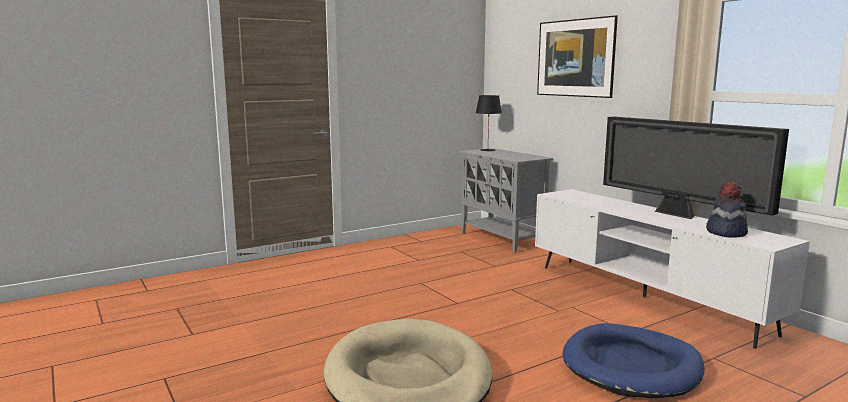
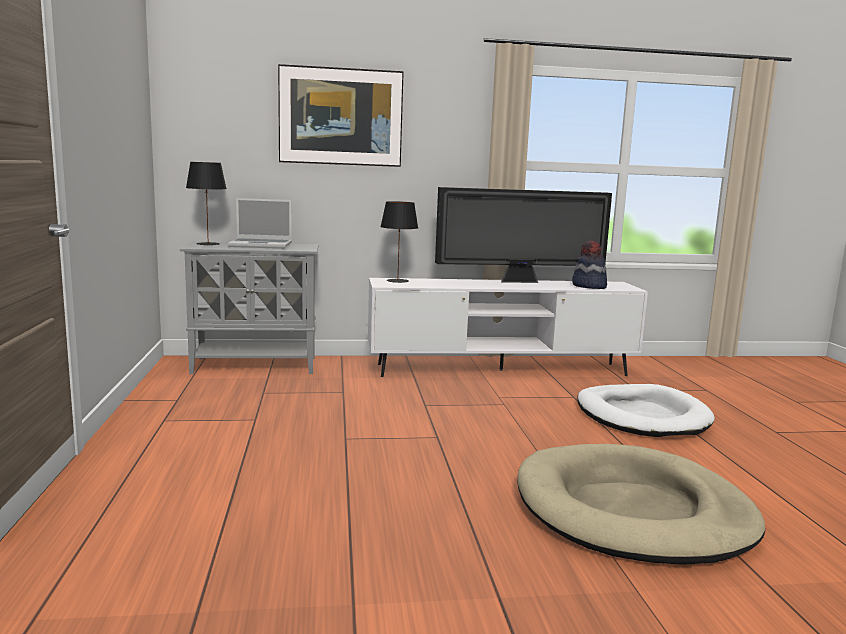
camera: 65 degrees left, 0 degrees up
blue dog bed [563,323,705,398] -> white dog bed [577,384,715,437]
none -> laptop [228,198,292,249]
none -> black table lamp [380,201,418,283]

